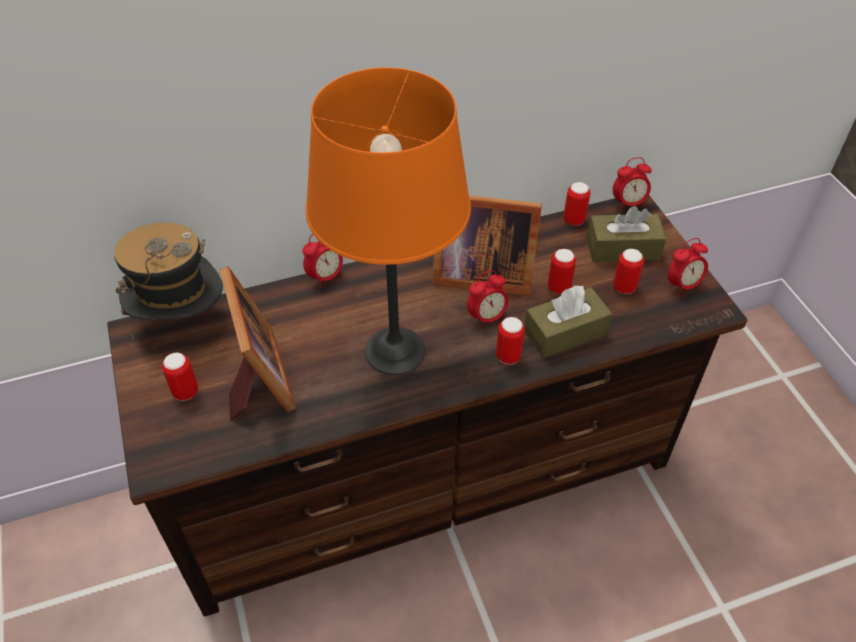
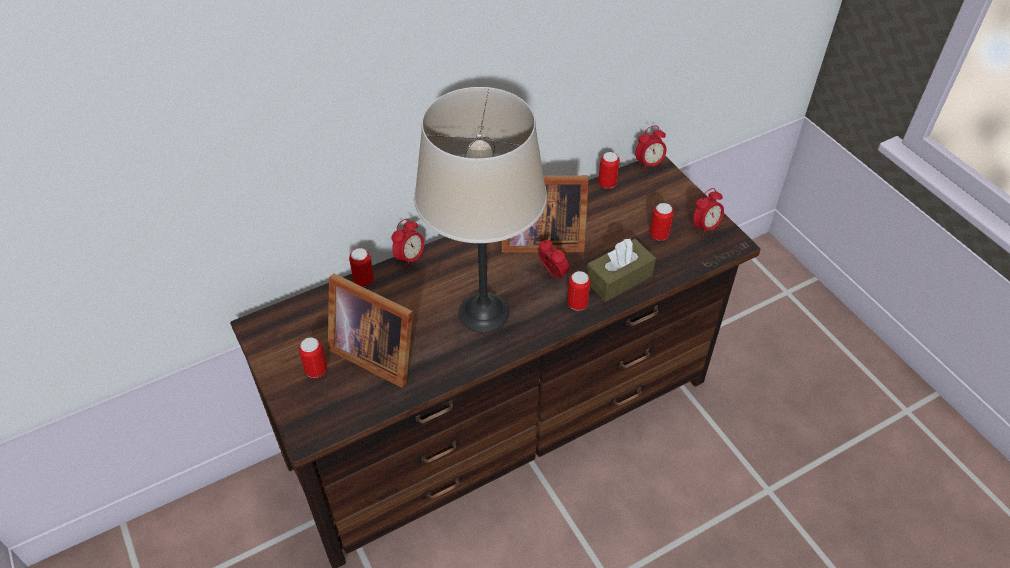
camera: 10 degrees left, 0 degrees up
hat [114,222,223,339] -> none
picture frame [220,266,296,421] -> picture frame turned 150 degrees clockwise [328,273,413,388]
orange table lamp [306,67,471,375] -> beige table lamp [414,87,547,332]
alarm clock [467,270,509,329] -> alarm clock turned 90 degrees counterclockwise [538,240,570,279]
can [548,249,576,294] -> can moved to [349,248,374,287]
brown tissue box [587,206,666,262] -> none

